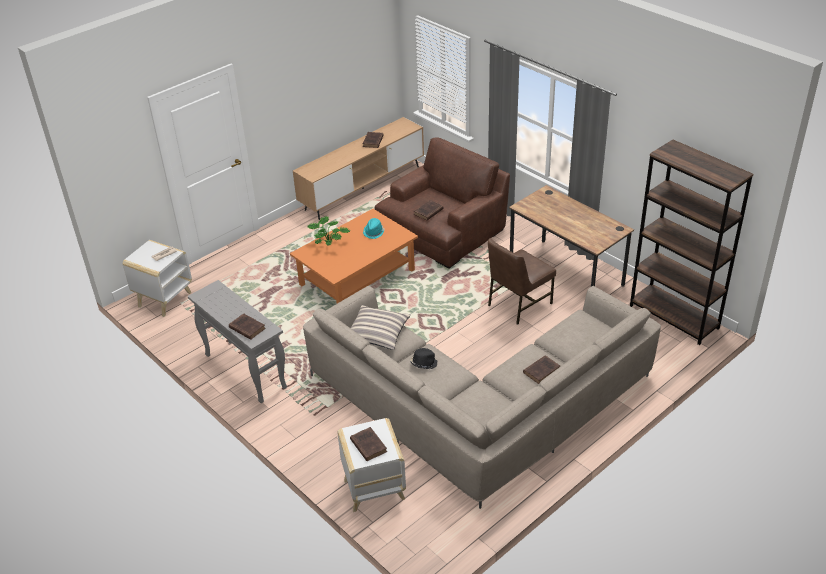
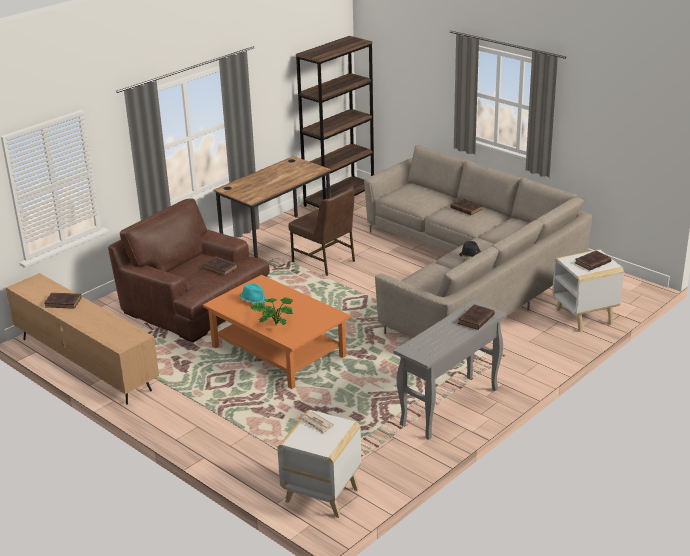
camera: 95 degrees left, 10 degrees down
pillow [351,305,411,350] -> none

